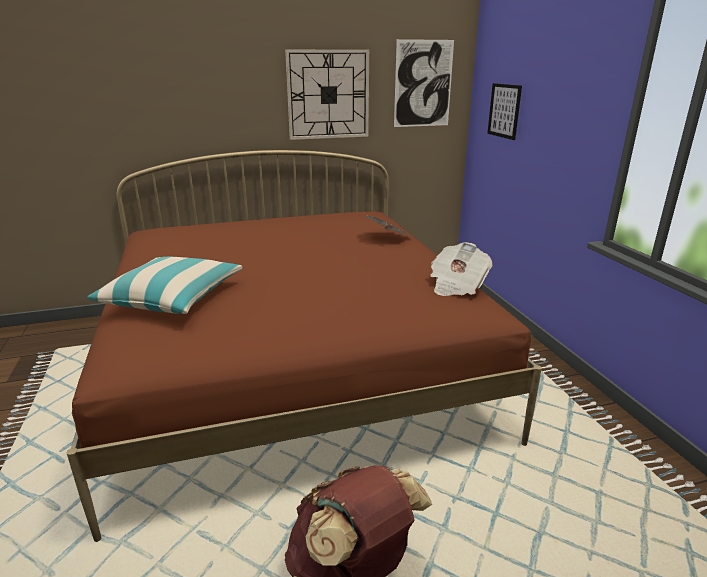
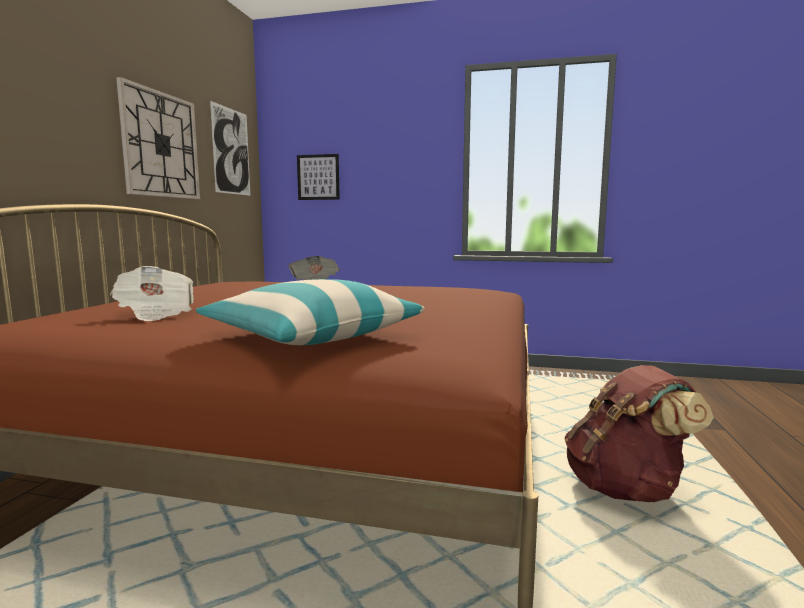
camera: 60 degrees left, 15 degrees down
newspaper [430,242,493,296] -> newspaper moved to [110,266,194,321]

